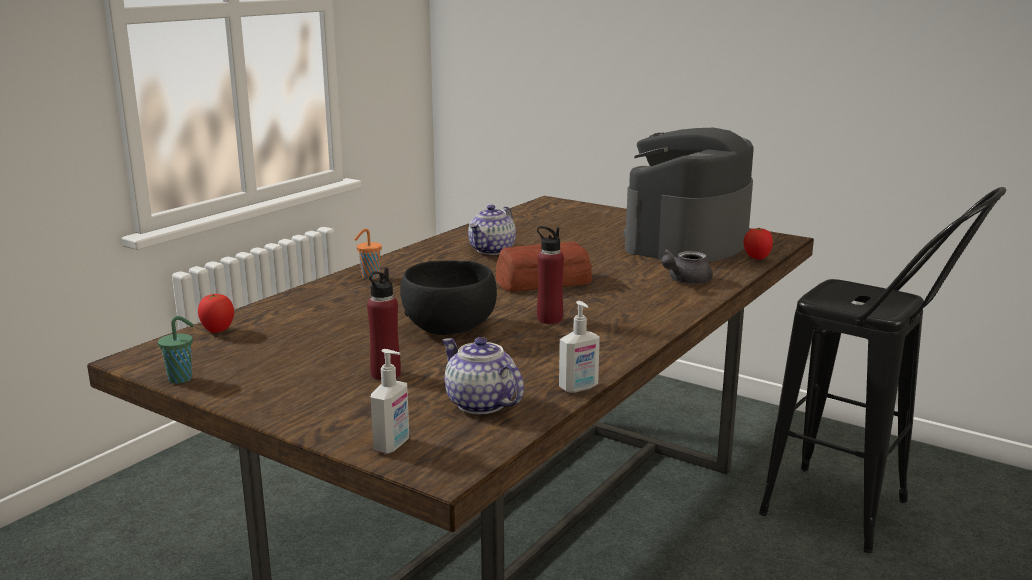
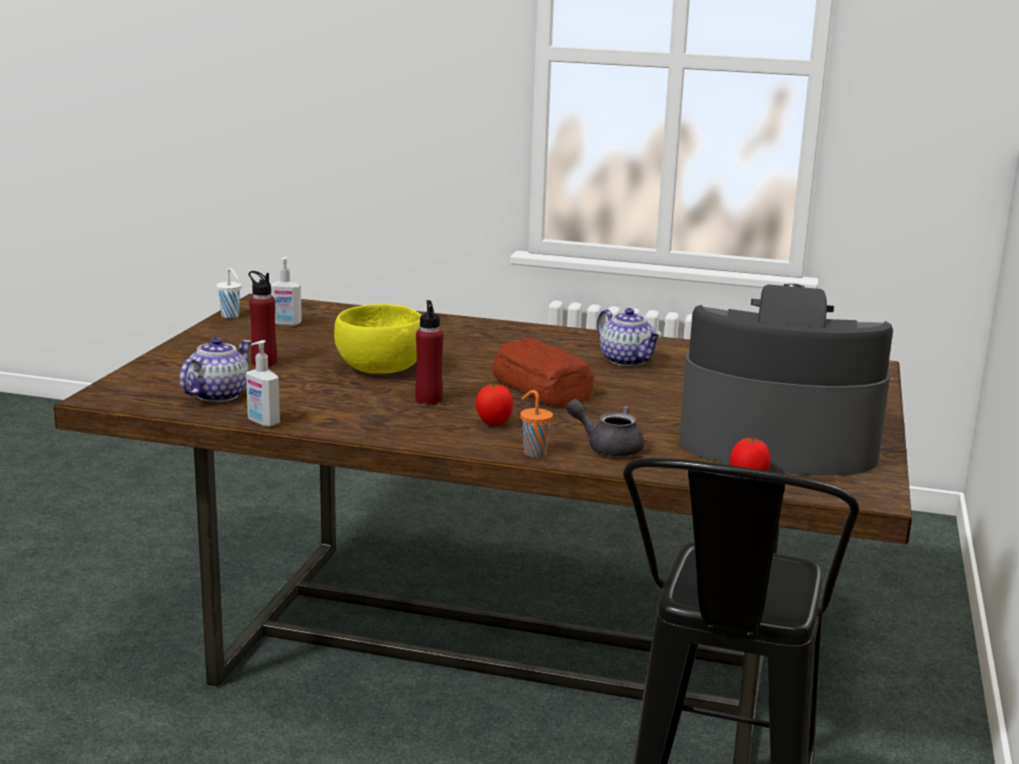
camera: 70 degrees right, 0 degrees up
green cup [158,316,194,384] -> white cup [216,268,242,318]
tomato [198,294,234,333] -> tomato moved to [476,384,513,425]
orange cup [355,228,382,279] -> orange cup moved to [520,390,553,458]
soap dispenser [371,349,409,454] -> soap dispenser moved to [271,257,302,326]
black bowl [400,260,497,335] -> yellow bowl [334,304,421,374]
teapot [468,205,516,255] -> teapot turned 135 degrees counterclockwise [597,308,662,366]

